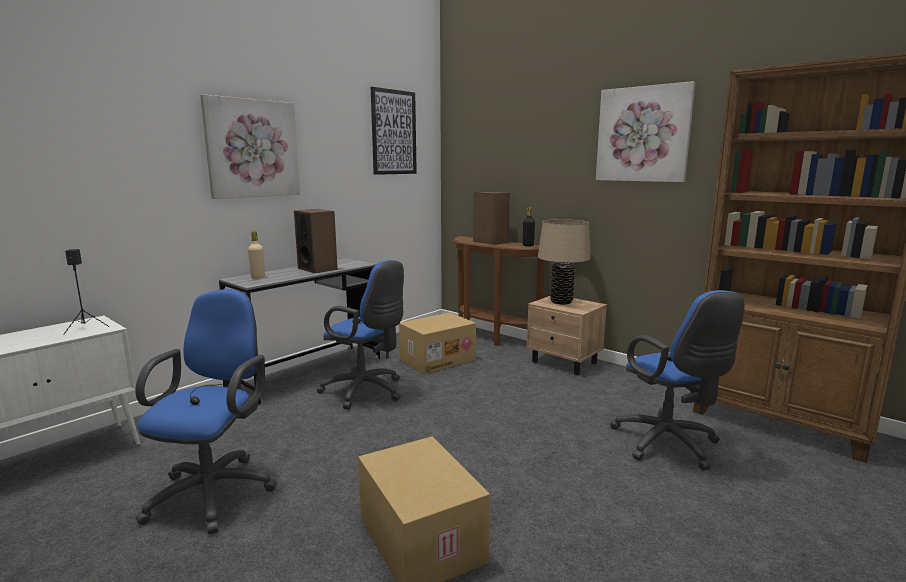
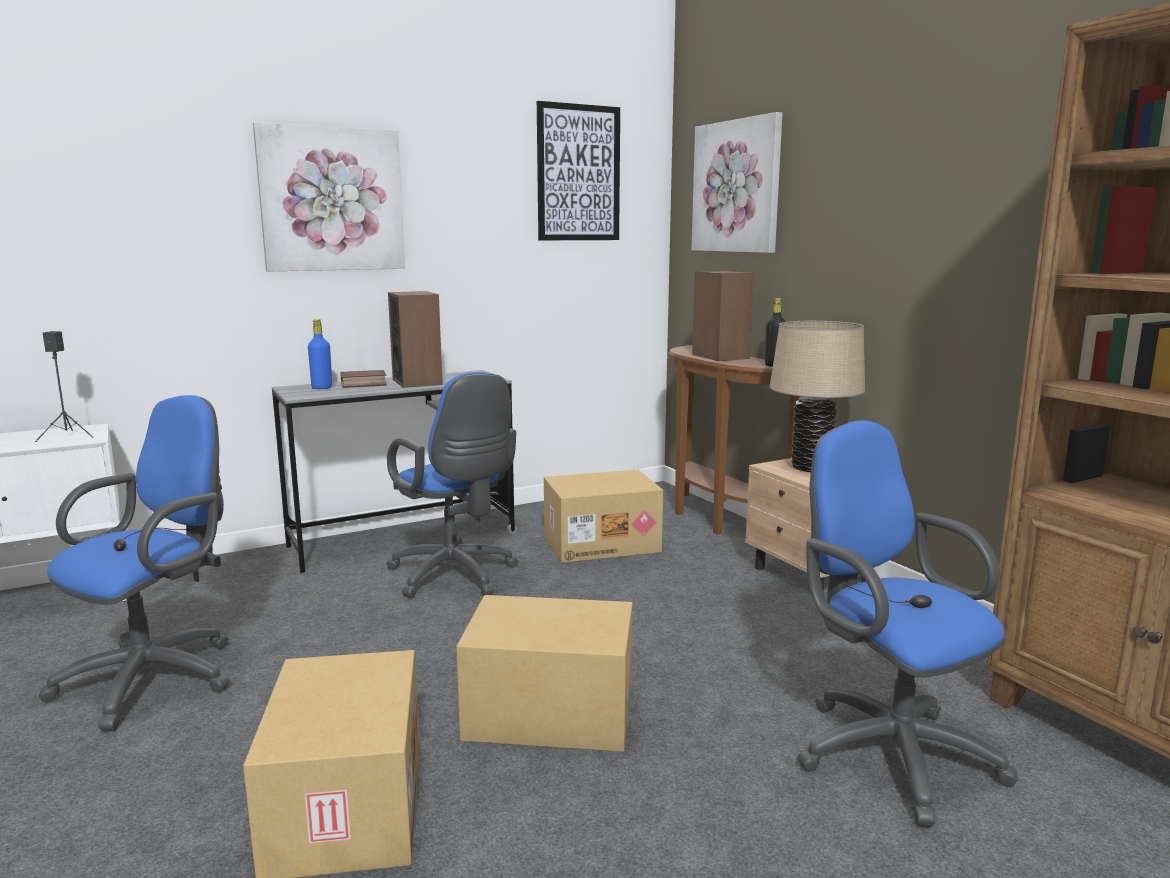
camera: 20 degrees right, 0 degrees up
beige bottle [248,231,265,279] -> blue bottle [308,319,332,389]
picture [596,81,696,182] -> picture moved to [691,112,782,253]
blue office chair [610,290,745,471] -> blue office chair turned 150 degrees clockwise [797,420,1018,827]
none -> book [341,370,387,388]
none -> cardboard box [456,595,633,752]

